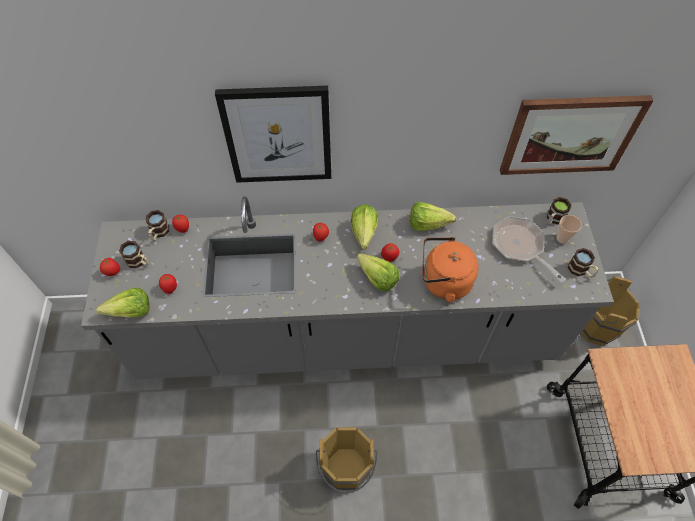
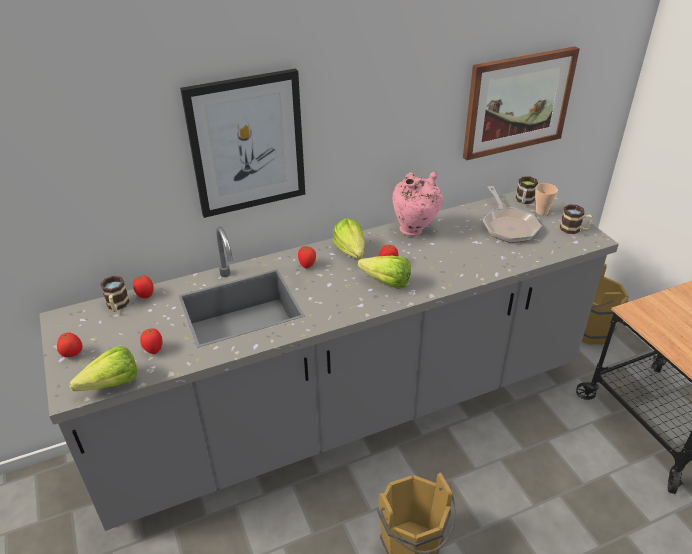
camera: 20 degrees left, 20 degrees down
mug [119,241,149,268] -> none
lettuce [410,202,456,231] -> pink vase [392,172,443,236]
orange kettle [422,237,479,303] -> none
frying pan [492,216,566,283] -> frying pan turned 135 degrees counterclockwise [483,186,541,243]

